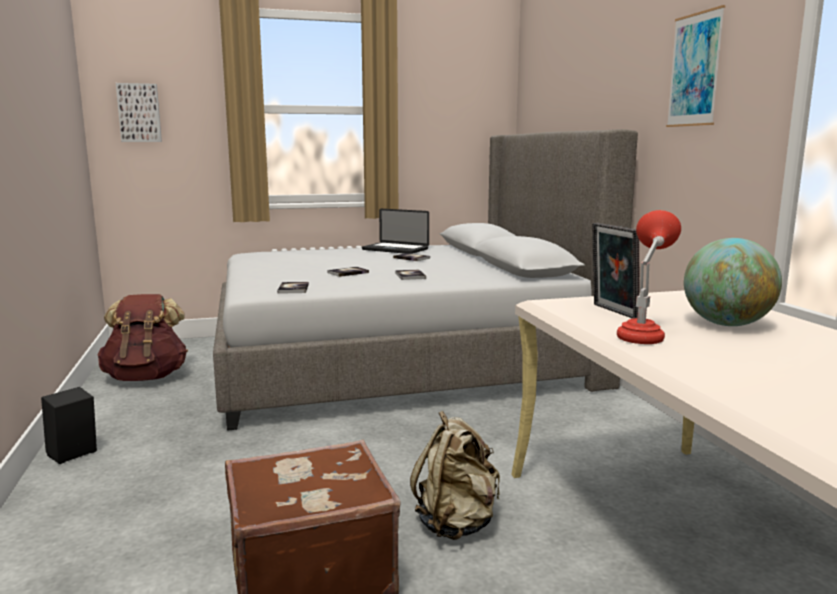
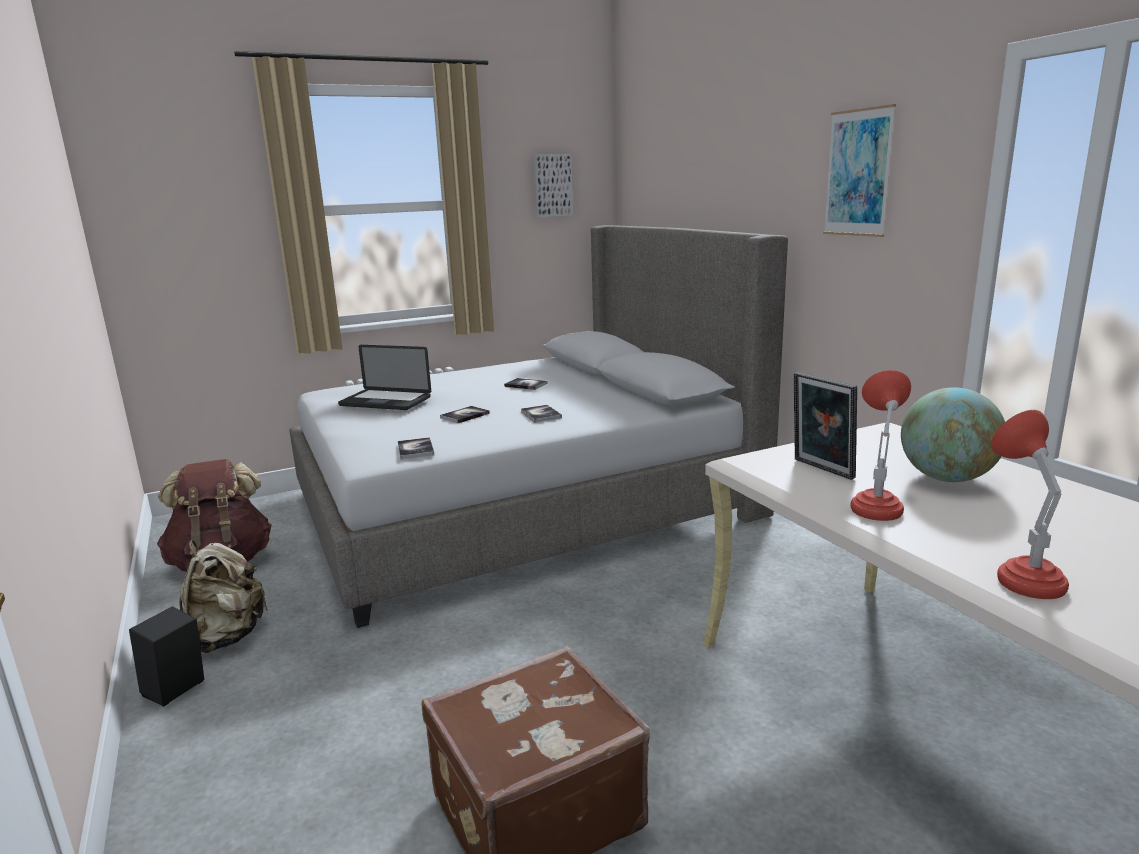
camera: 10 degrees left, 5 degrees up
picture [116,83,162,142] -> picture moved to [533,154,573,218]
laptop [362,209,429,254] -> laptop moved to [338,345,431,410]
beige backpack [410,411,500,540] -> beige backpack moved to [179,540,268,653]
none -> red table lamp [991,410,1069,599]

